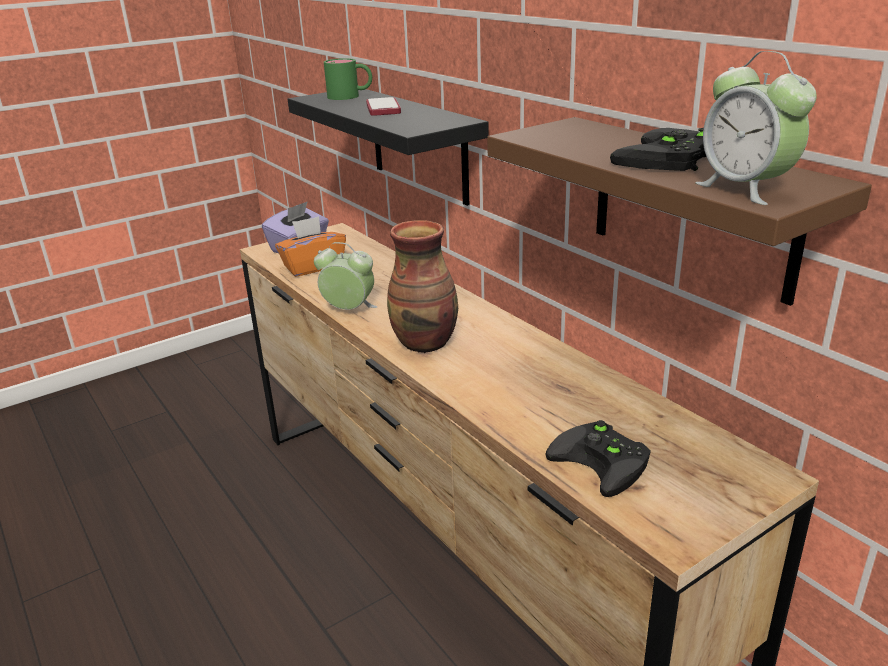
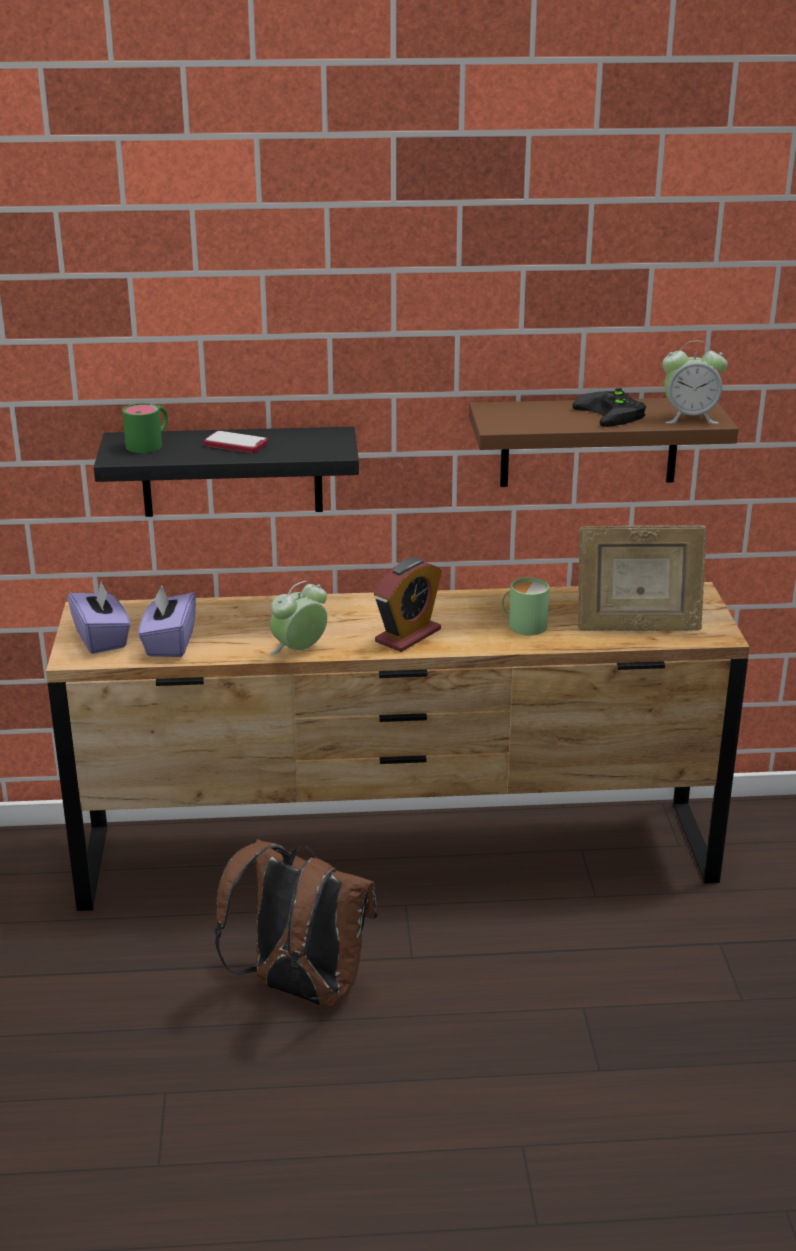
camera: 60 degrees left, 0 degrees up
orange tissue box [275,216,346,277] -> purple tissue box [138,586,196,657]
vase [387,220,458,353] -> alarm clock [374,558,442,652]
black game controller [545,420,651,497] -> picture frame [578,525,706,631]
none -> brown backpack [215,839,377,1007]
none -> green mug [501,578,549,636]

